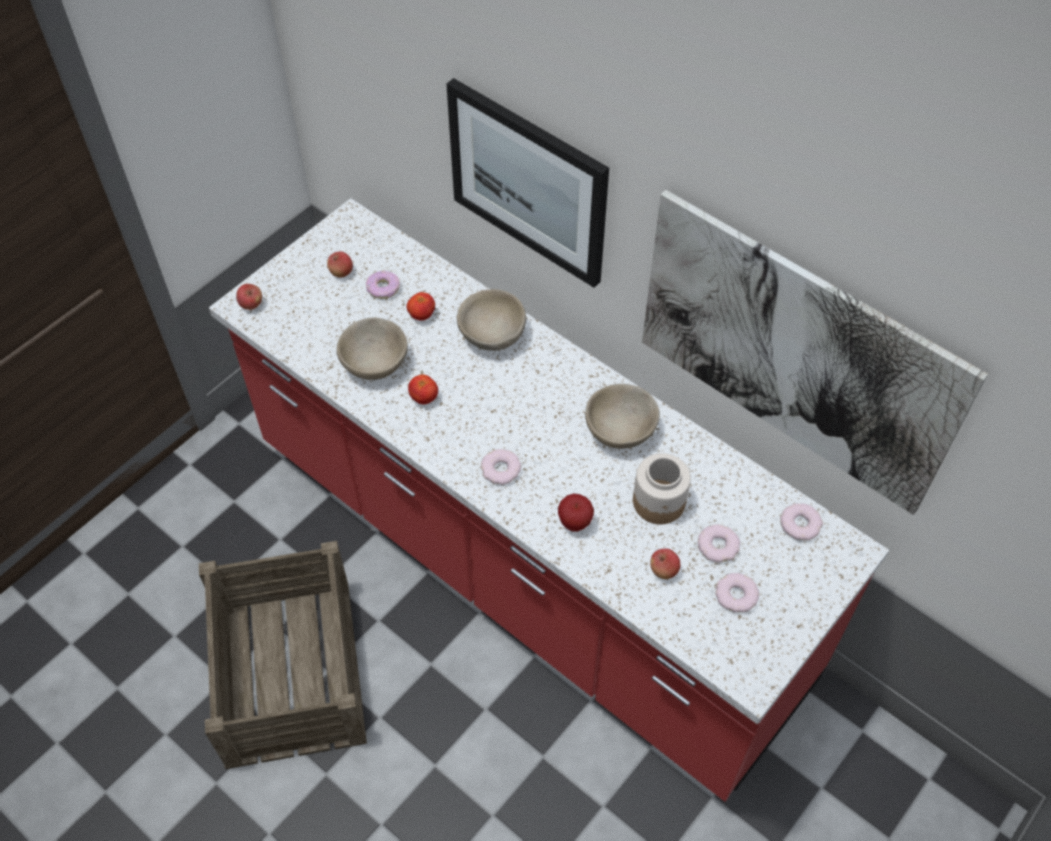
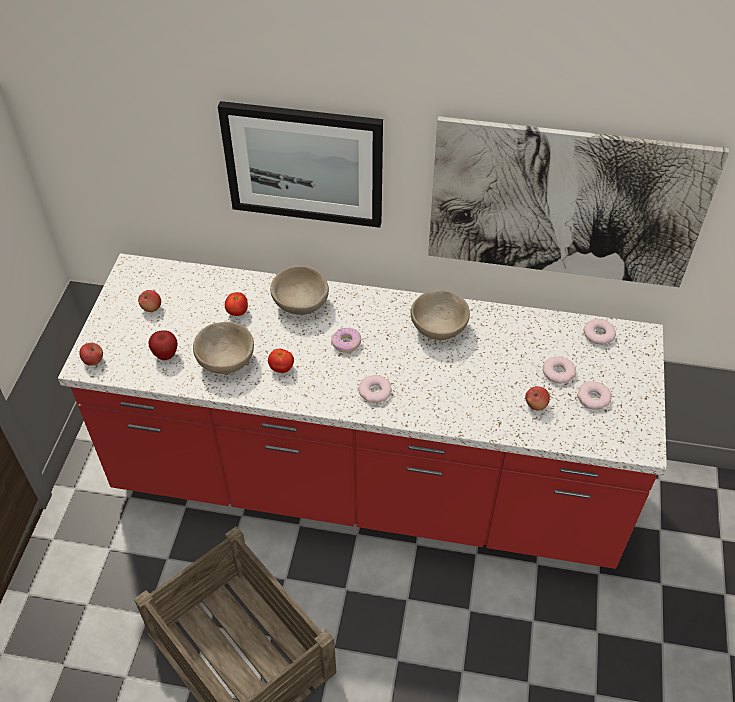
camera: 30 degrees left, 5 degrees down
donut [366,271,400,299] -> donut moved to [331,328,361,353]
apple [558,493,594,532] -> apple moved to [149,330,177,360]
jar [633,453,691,524] -> none

